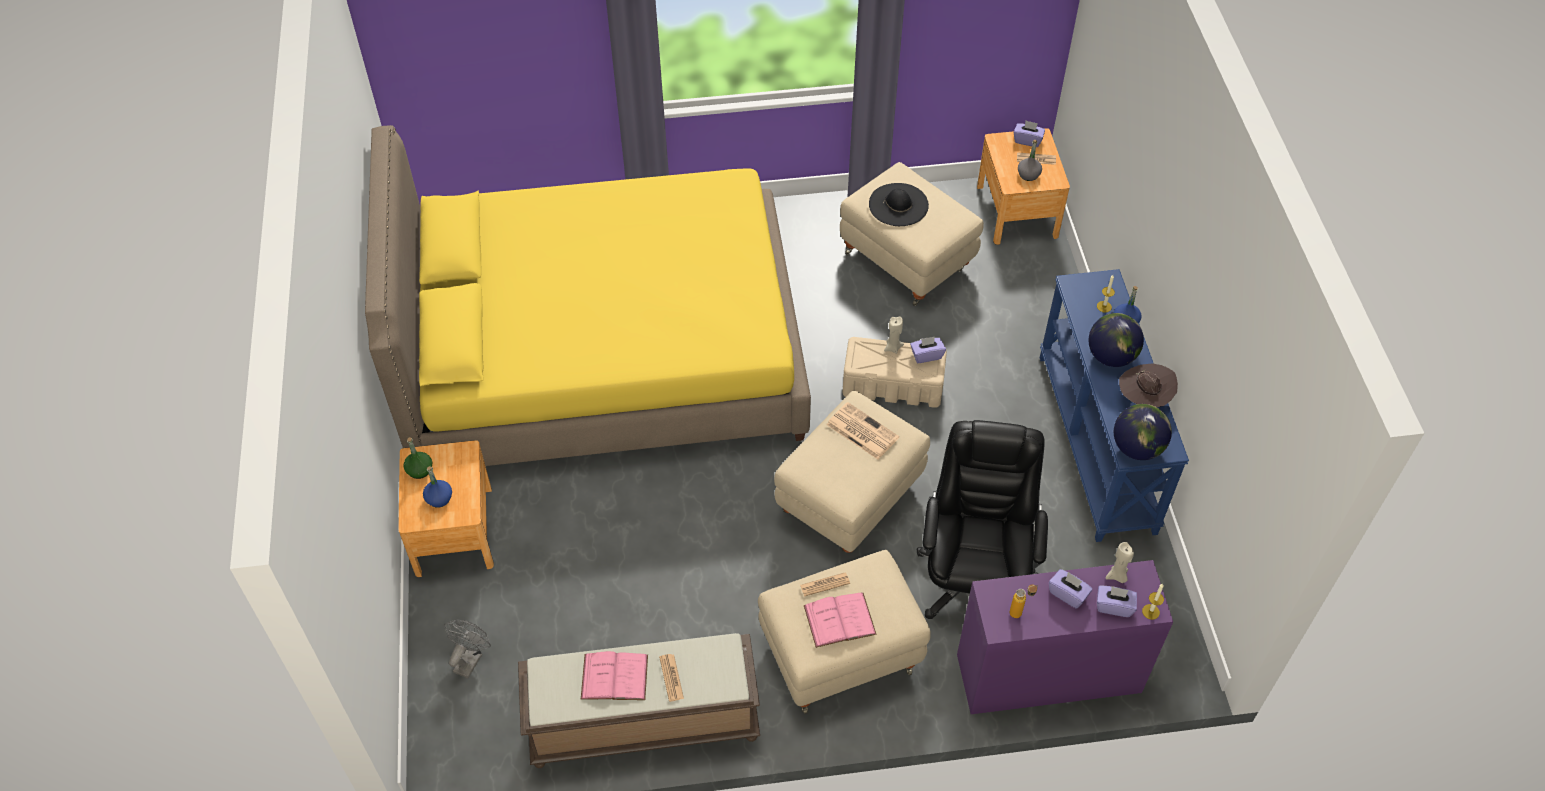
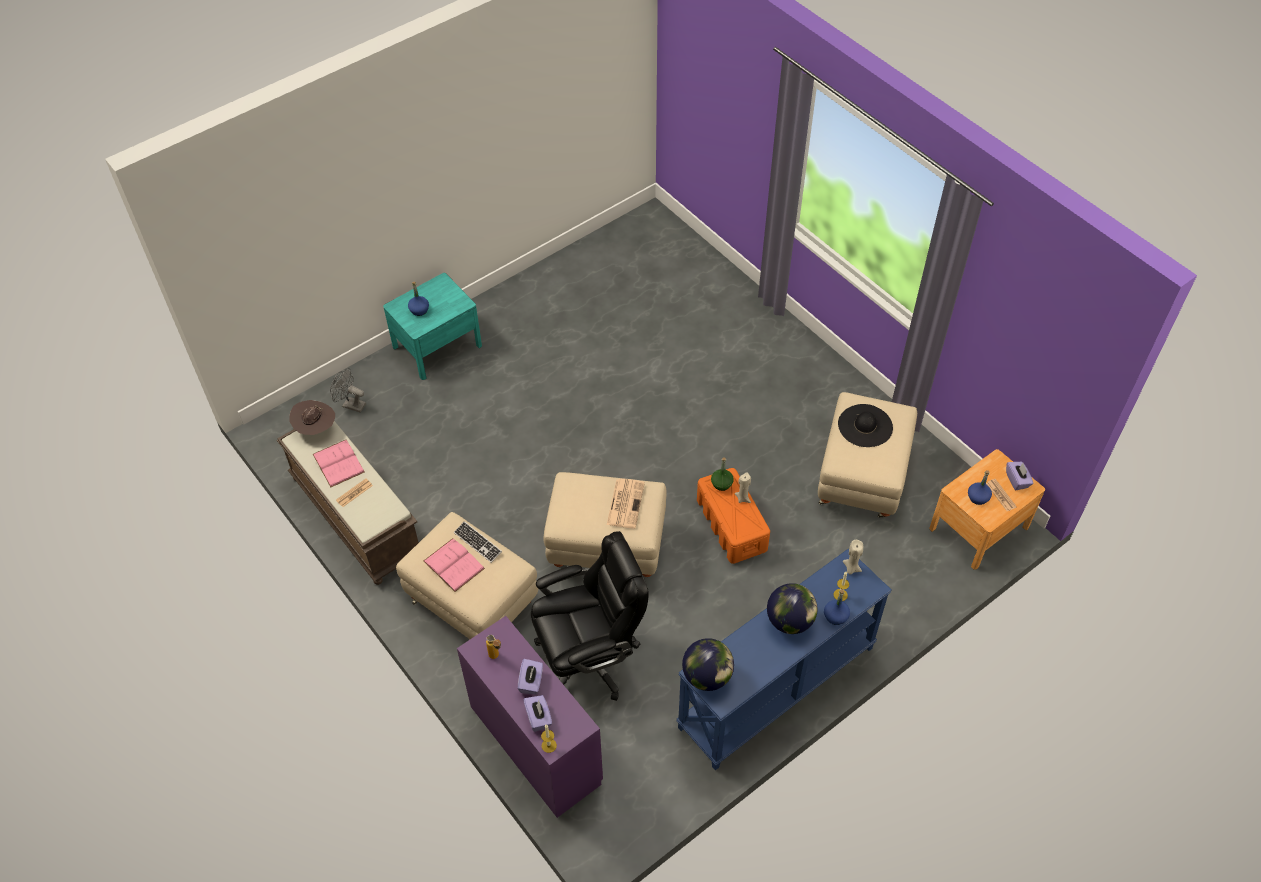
camera: 60 degrees right, 0 degrees up
yellow bed [365,125,811,466] -> none
brown nightstand [398,440,494,577] -> turquoise nightstand [383,273,482,380]
green bottle [403,437,432,479] -> green bottle moved to [711,457,734,491]
grey fan [444,619,491,678] -> grey fan turned 150 degrees counterclockwise [330,368,366,412]
newspaper [800,573,850,596] -> keyboard [454,521,502,563]
beige storage box [843,337,947,408] -> orange storage box [697,468,770,564]
purple tissue box [910,337,946,363] -> none
grey bottle [1018,140,1042,181] -> blue bottle [968,470,992,505]
beige candle [1106,542,1134,583] -> beige candle moved to [843,540,863,575]
brown hat [1119,363,1178,407] -> brown hat moved to [289,400,335,435]

